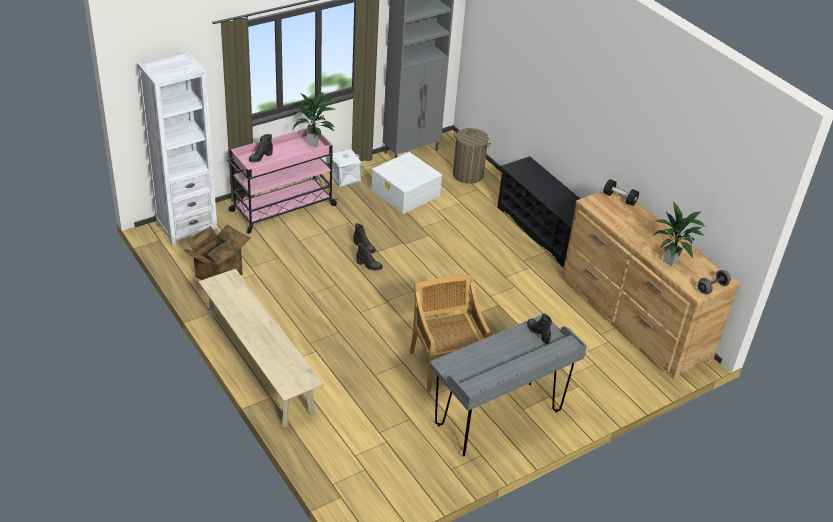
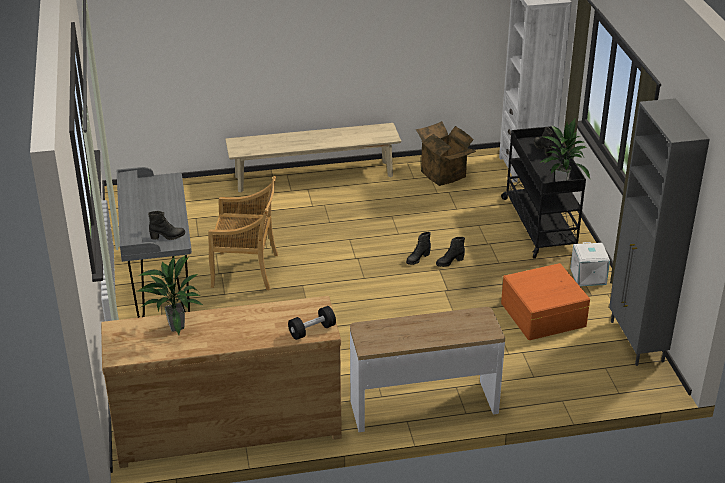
camera: 115 degrees right, 5 degrees down
pink cart [227,128,338,234] -> black cart [501,126,586,259]
white storage box [371,152,442,214] -> orange storage box [501,263,590,340]
laundry basket [453,128,491,184] -> none
black shoe rack [497,156,580,267] -> console table [350,307,505,432]
grey dumbbell [697,270,731,294] -> none

